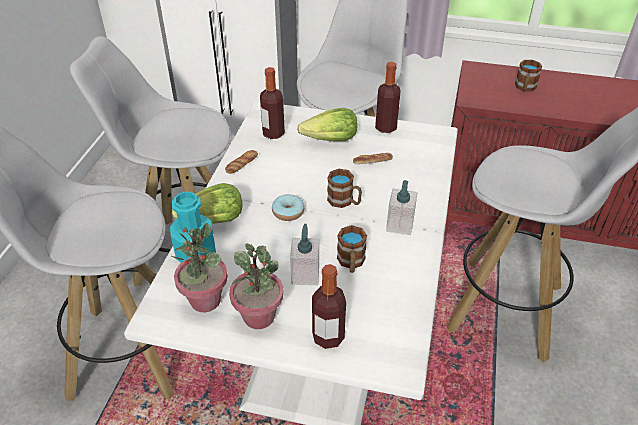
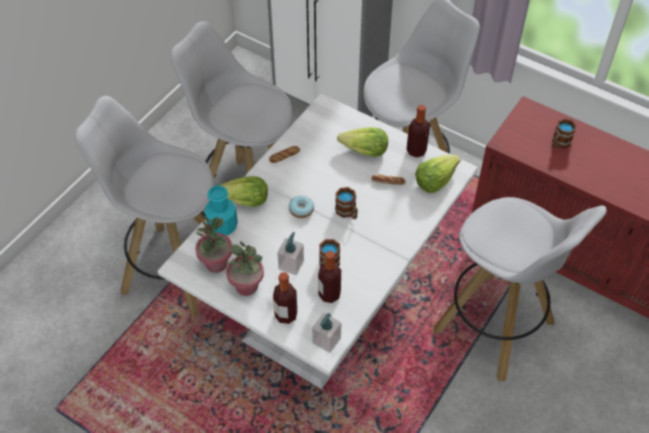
camera: 20 degrees right, 10 degrees up
bottle [260,67,285,139] -> bottle moved to [318,251,341,303]
soap dispenser [386,180,417,235] -> soap dispenser moved to [312,313,341,353]
none -> lettuce [415,155,460,193]

